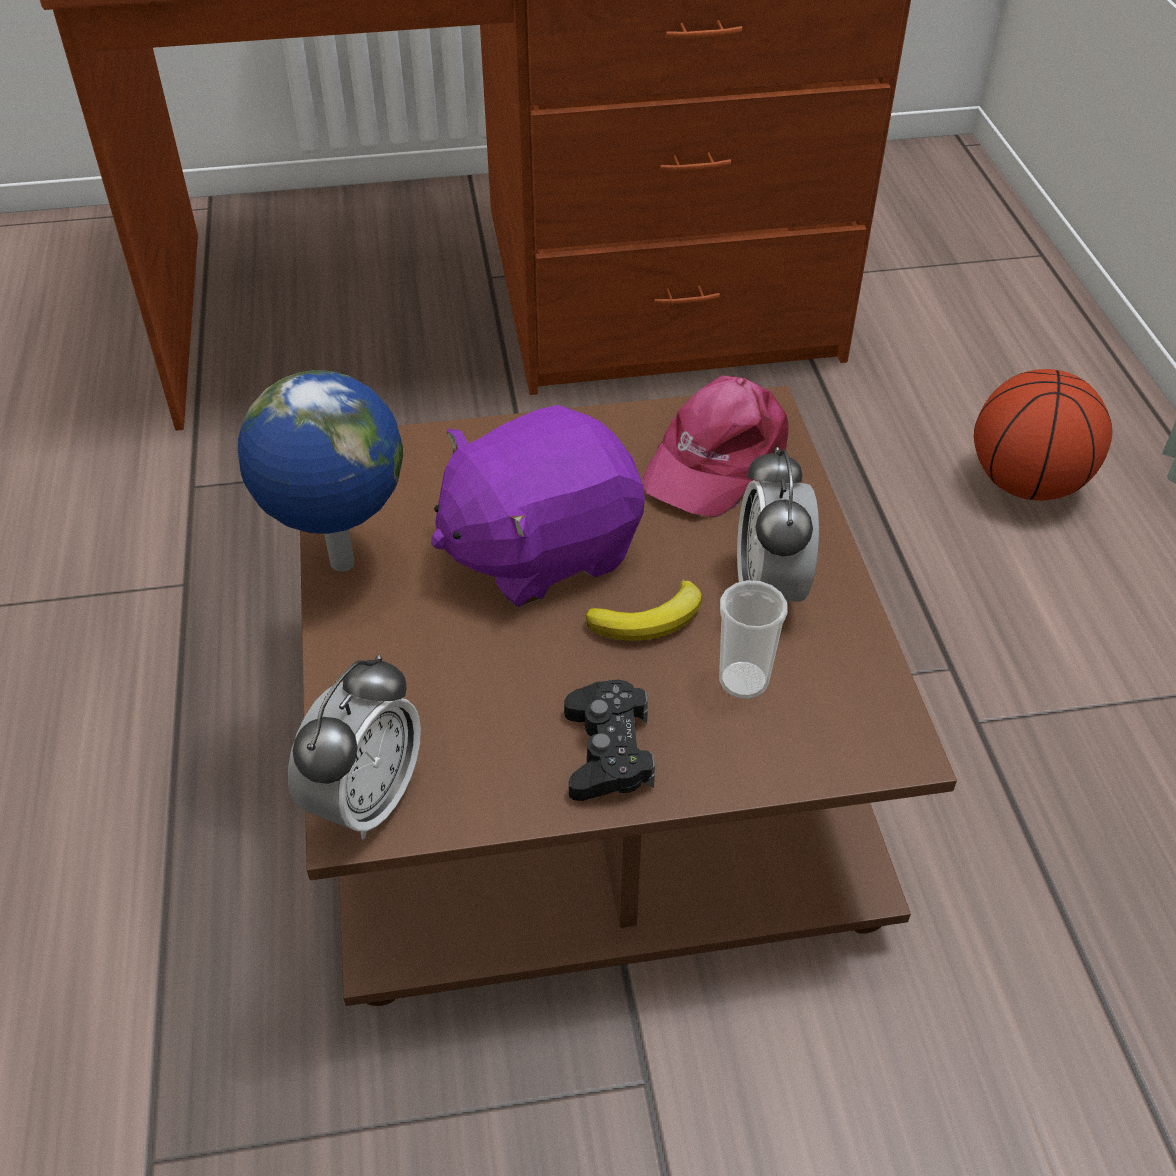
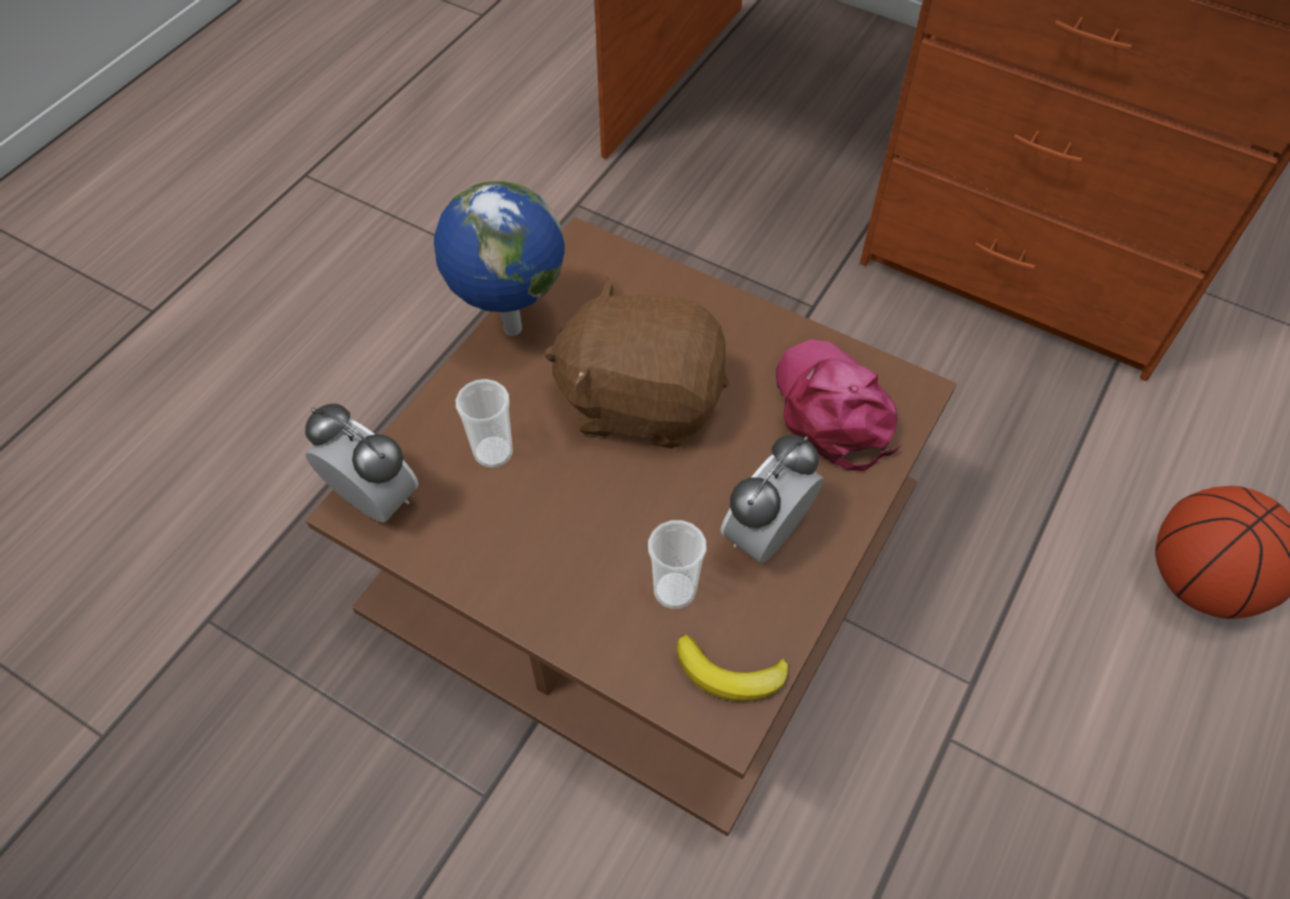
camera: 40 degrees right, 10 degrees up
alarm clock [288,655,421,840] -> alarm clock turned 120 degrees counterclockwise [305,404,419,523]
purple plush toy [431,405,645,607] -> brown plush toy [544,277,729,448]
black game controller [564,680,655,801] -> none
banana [585,580,702,641] -> banana moved to [676,634,789,701]
pink cap [643,375,788,517] -> pink cap turned 90 degrees clockwise [776,339,901,471]
none -> cup [456,379,513,468]

